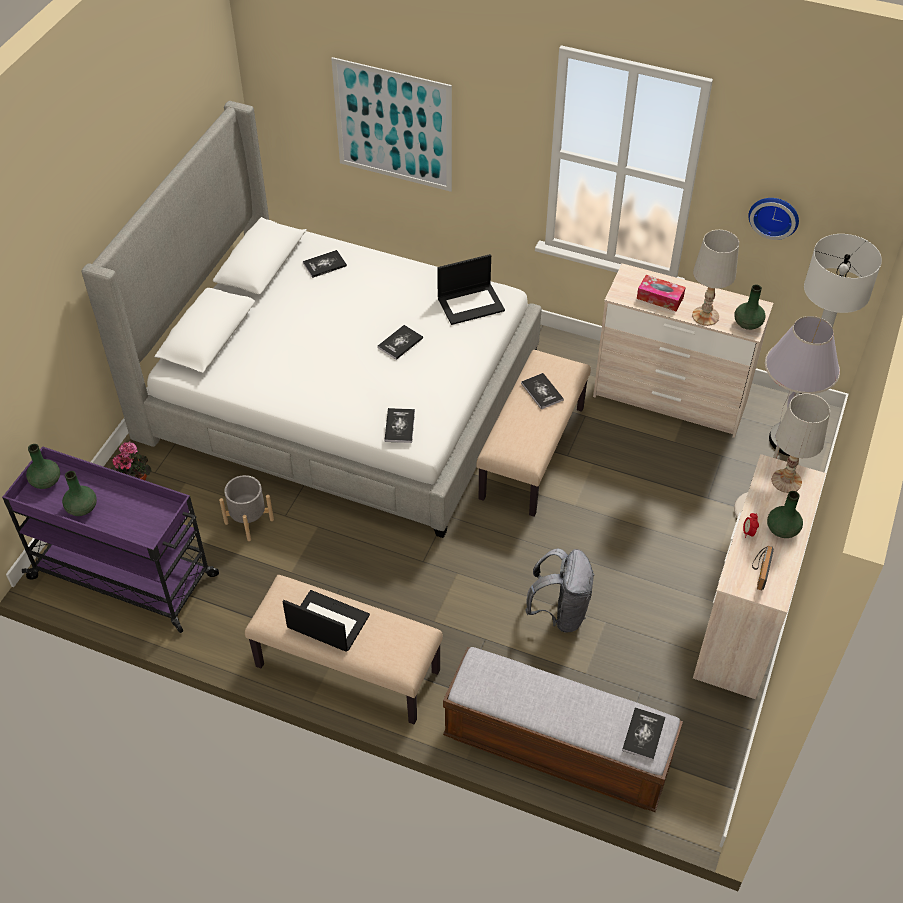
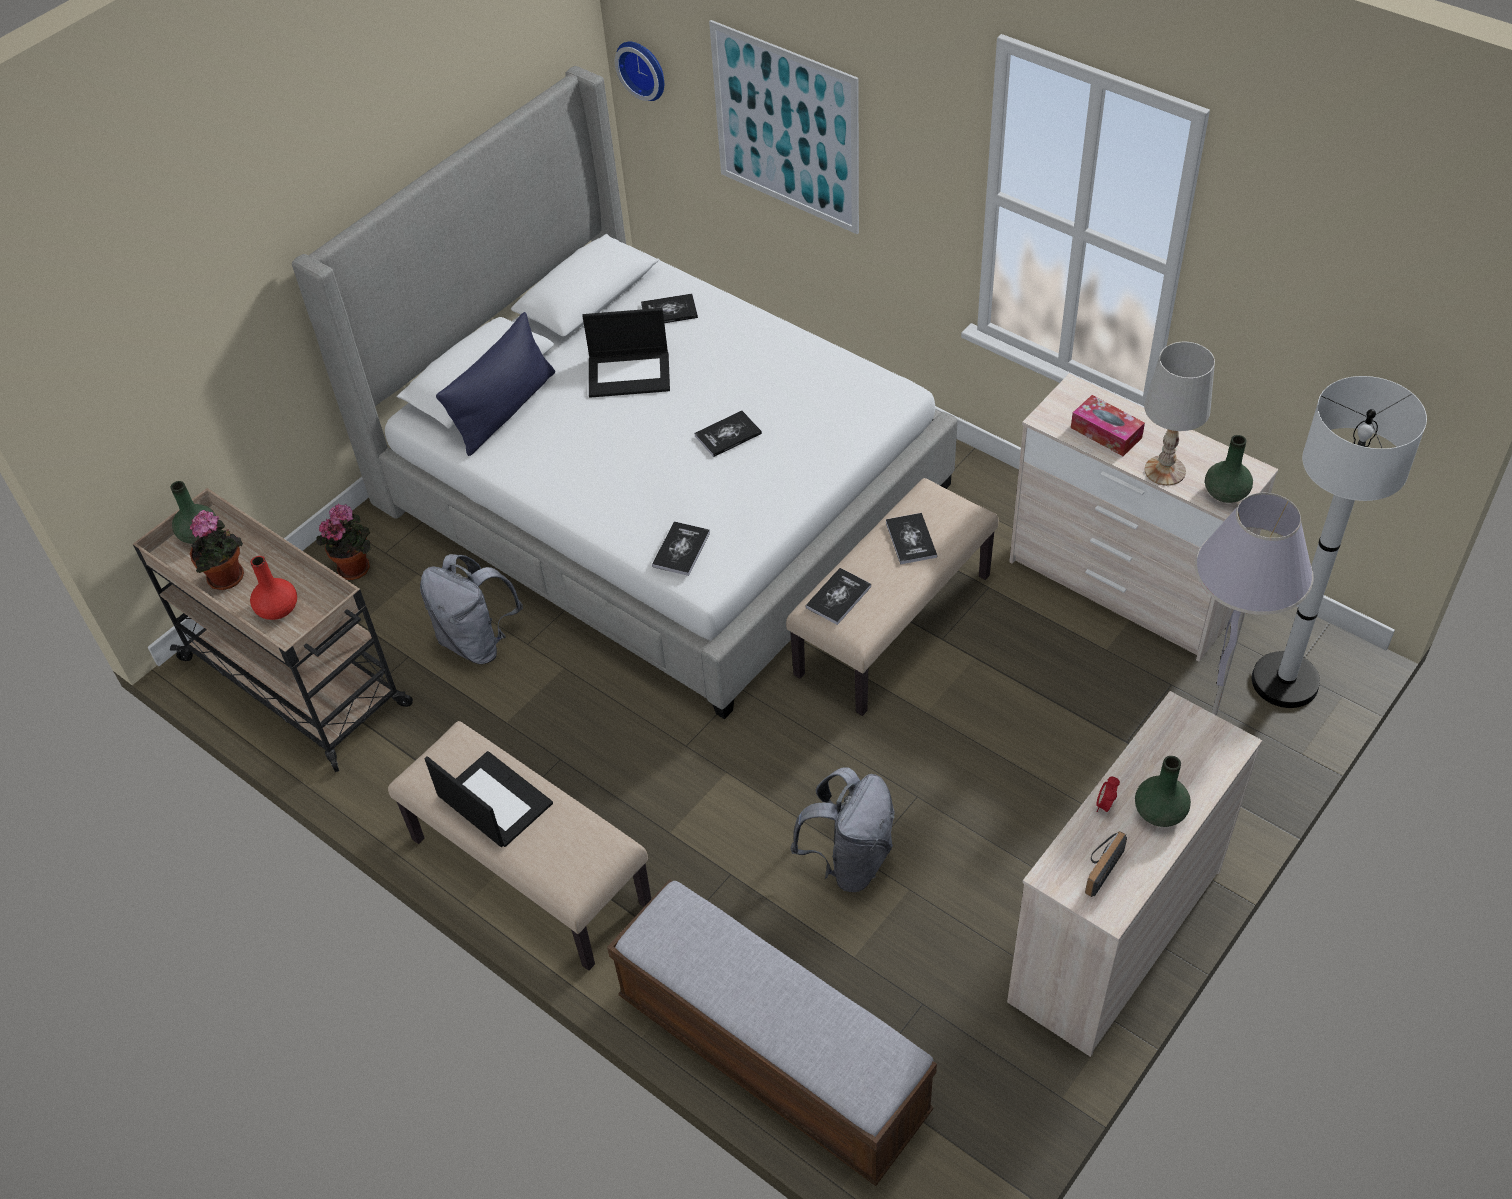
camera: 20 degrees right, 0 degrees up
purple cart [2,446,219,633] -> beige cart [133,488,413,772]
green vase [62,471,97,516] -> potted plant [190,510,244,590]
grey planter [219,475,274,541] -> grey backpack [420,554,523,664]
laptop [437,254,505,325] -> laptop moved to [583,308,670,398]
book [622,707,666,761] -> book moved to [805,568,871,625]
wall clock [748,198,799,240] -> wall clock moved to [615,42,664,101]
white table lamp [772,393,830,493] -> none
none -> red vase [250,556,297,620]
none -> blue pillow [436,312,555,456]

